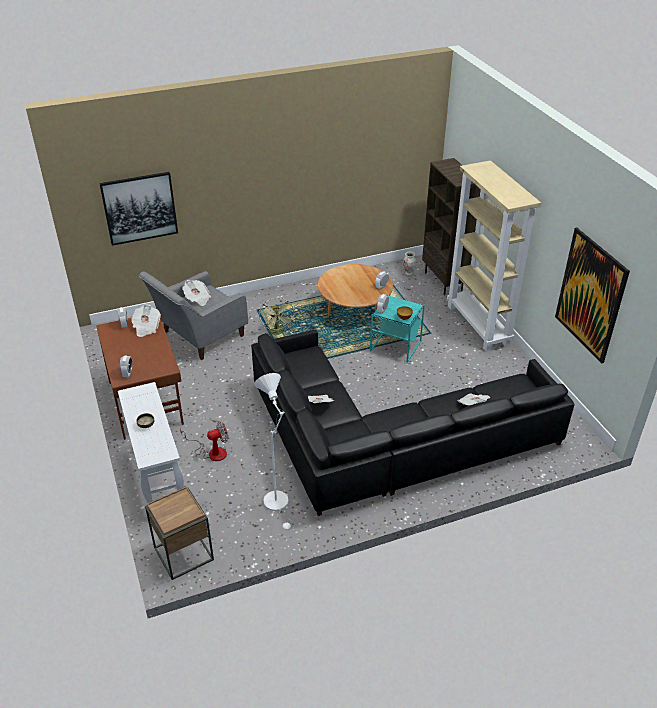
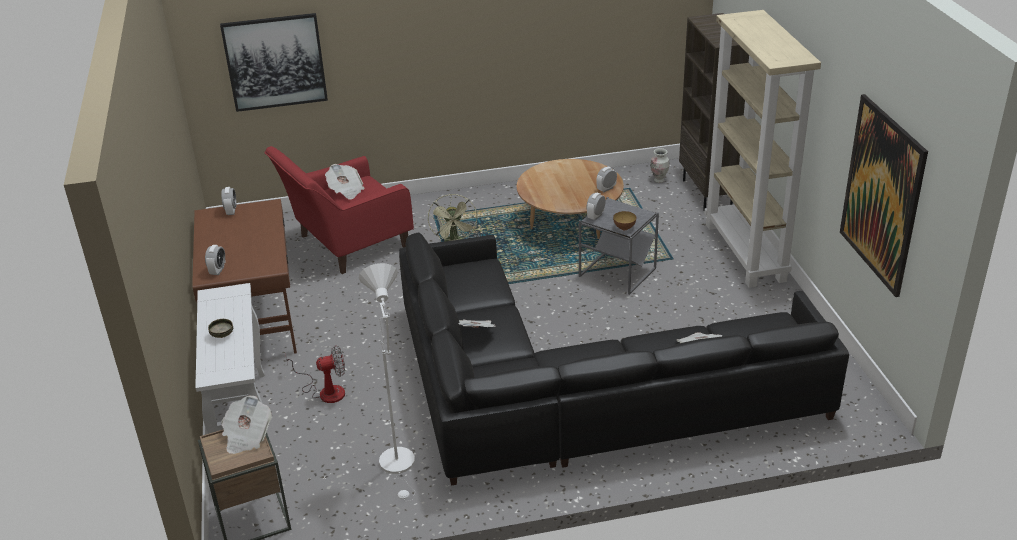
camera: 10 degrees right, 5 degrees down
newspaper [131,304,161,337] -> newspaper moved to [221,396,272,454]
grey armchair [139,271,248,360] -> red armchair [264,146,414,274]
turquoise side table [370,294,425,363] -> grey side table [579,197,659,295]

